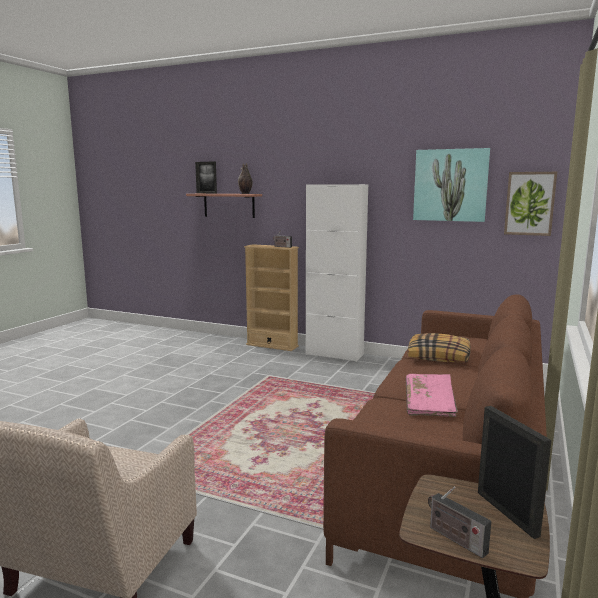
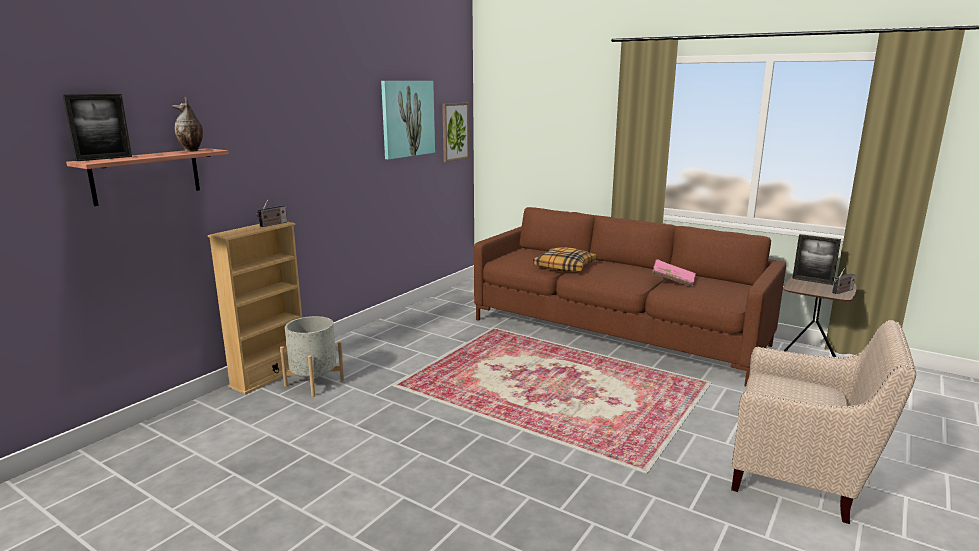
camera: 80 degrees left, 5 degrees up
white cabinet [306,184,368,362] -> none
picture frame [478,406,552,539] -> picture frame turned 135 degrees counterclockwise [792,234,841,285]
none -> grey planter [280,316,344,397]

